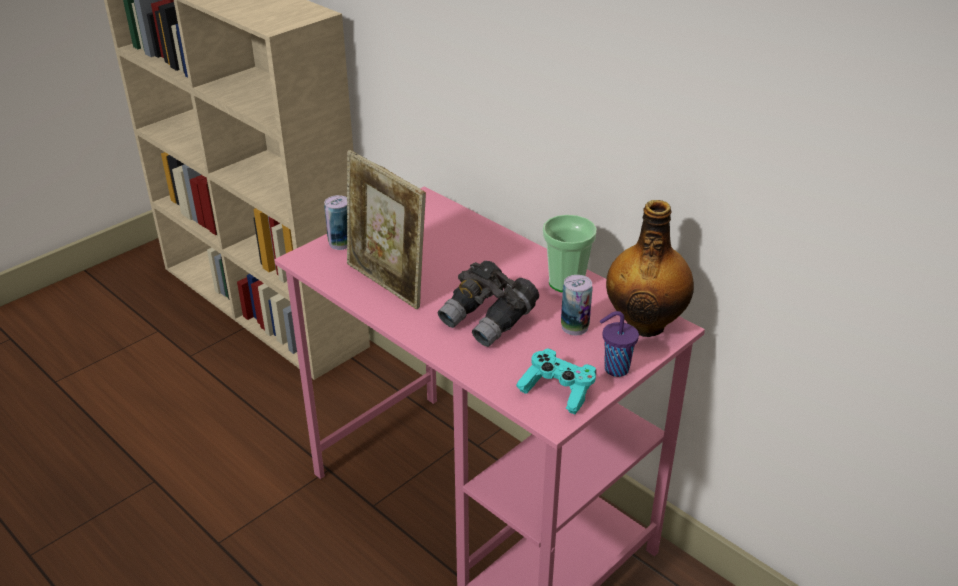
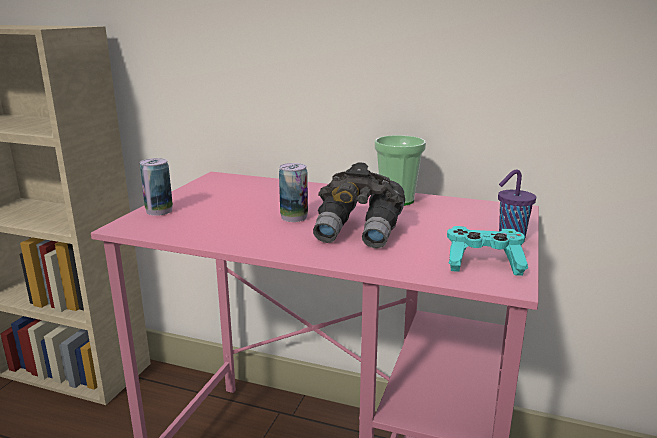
camera: 25 degrees left, 15 degrees down
picture frame [347,150,426,309] -> none
can [561,275,593,335] -> can moved to [279,163,308,222]
bottle [606,200,694,337] -> none

